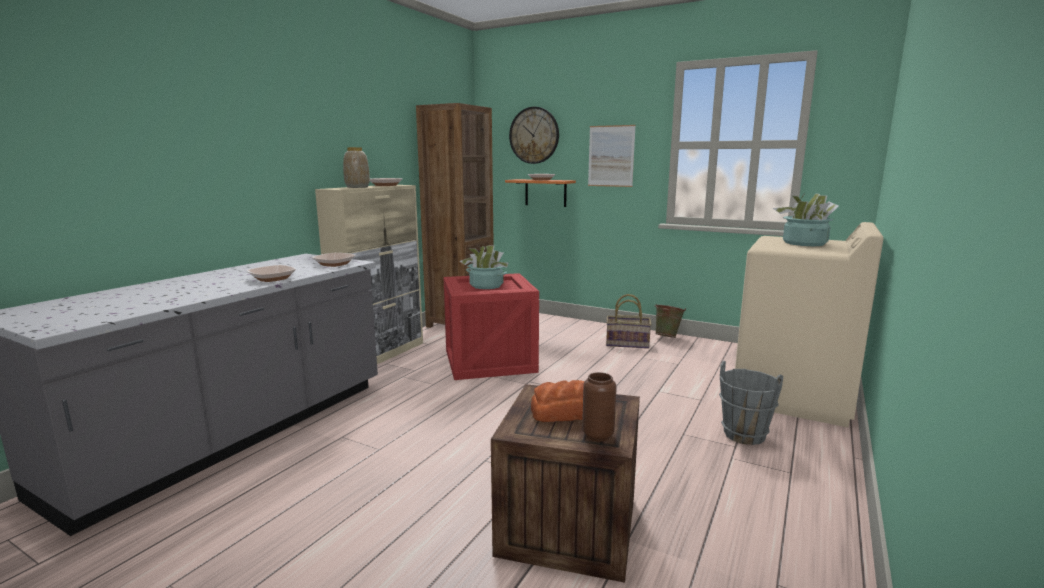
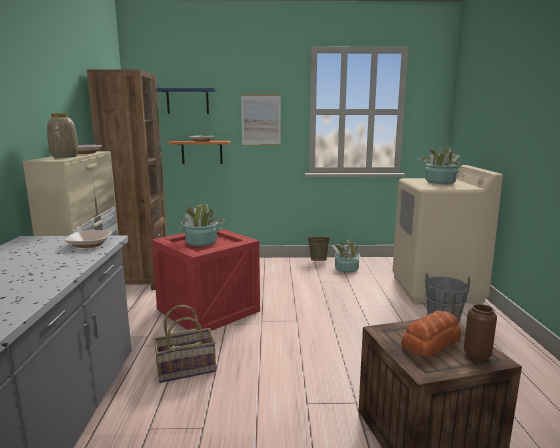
camera: 30 degrees left, 0 degrees up
bowl [246,265,296,282] -> none
wall clock [509,107,559,164] -> blue shelf [157,88,217,114]
basket [606,294,652,349] -> basket moved to [154,305,216,383]
none -> potted plant [332,240,361,273]

